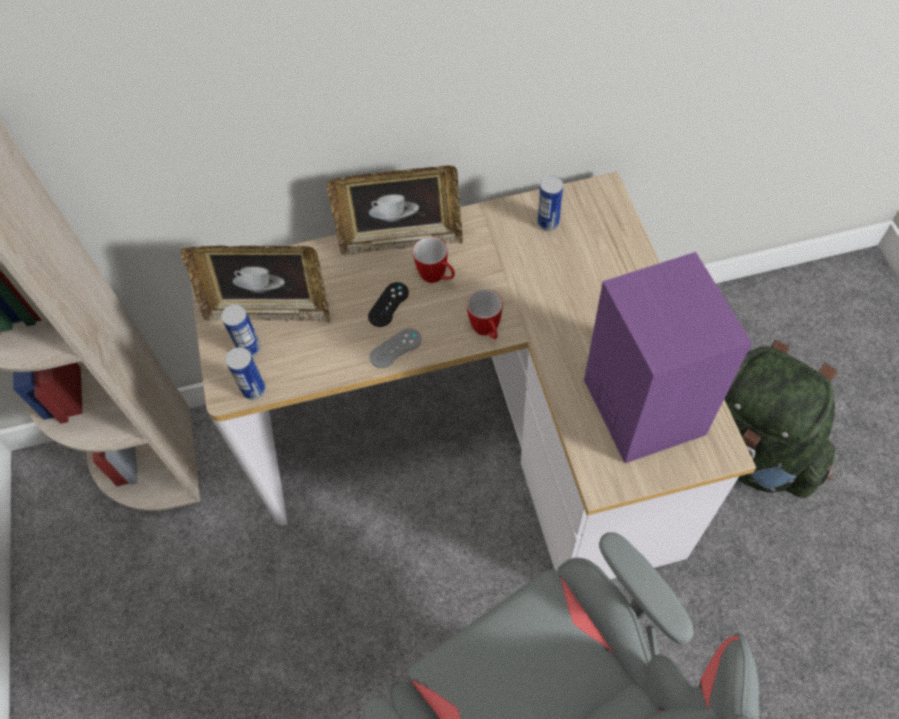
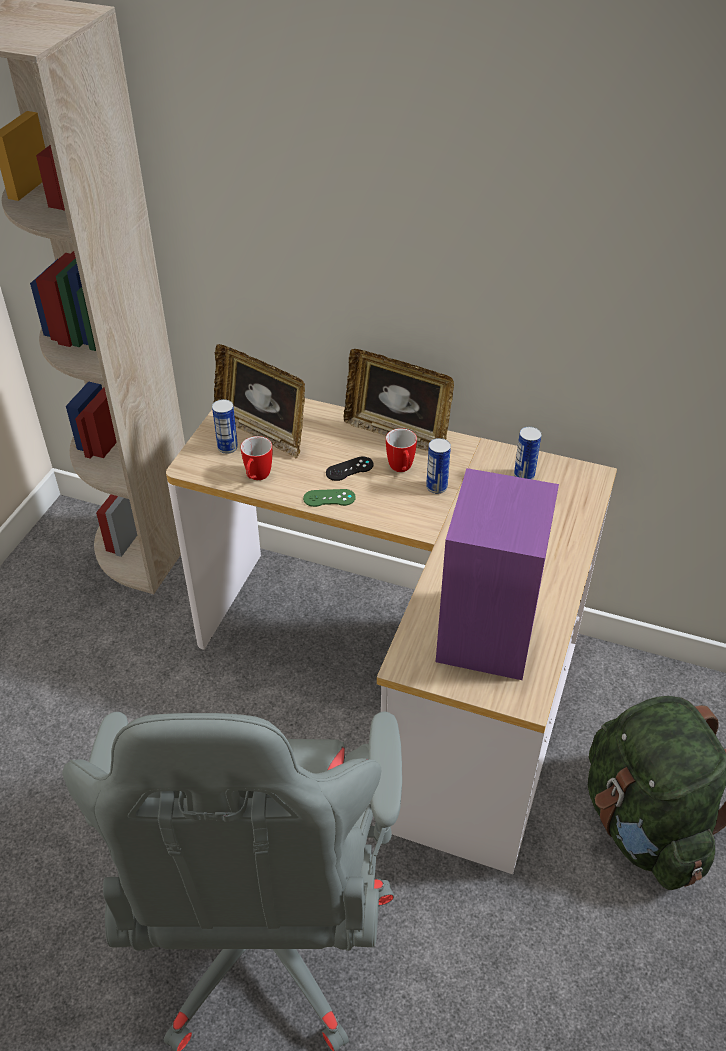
camera: 30 degrees right, 15 degrees down
can [226,347,266,400] -> can moved to [426,438,451,494]
grey game controller [370,328,422,368] -> green game controller [303,489,356,507]
mug [467,289,503,339] -> mug moved to [241,436,272,480]

